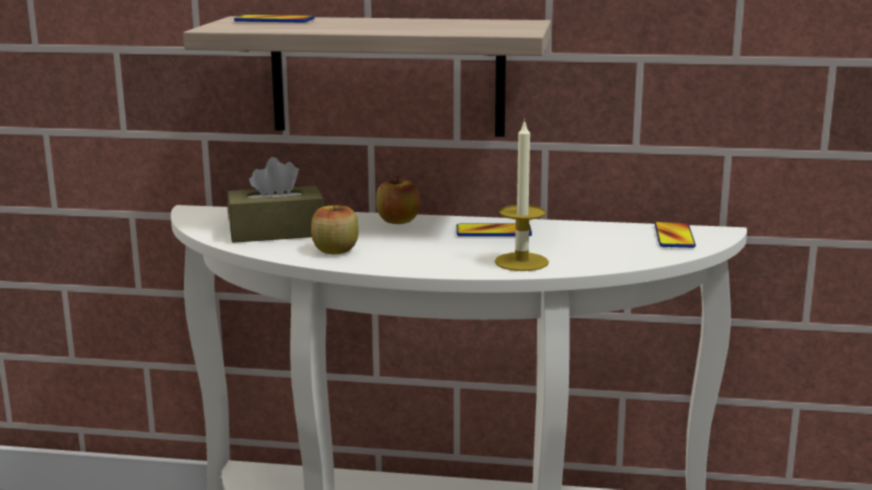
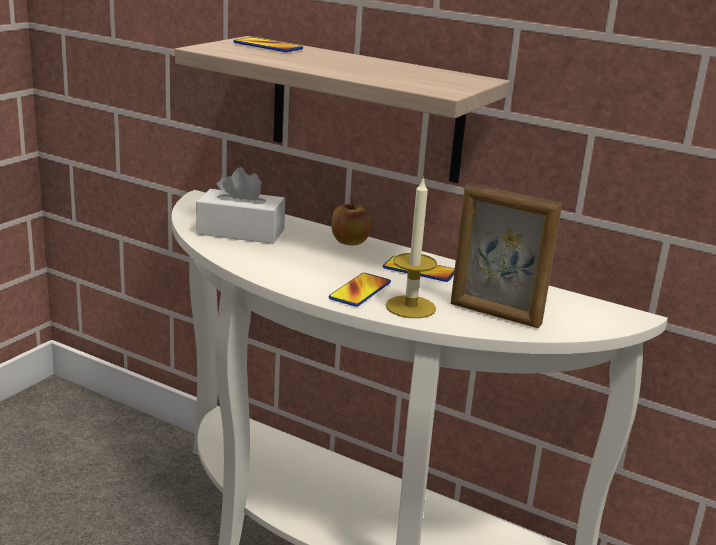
camera: 20 degrees right, 5 degrees up
brown tissue box [228,157,324,243] -> white tissue box [196,167,285,244]
apple [311,200,359,254] -> none
phone [654,222,696,248] -> phone moved to [329,273,391,307]
none -> picture frame [451,183,562,328]

